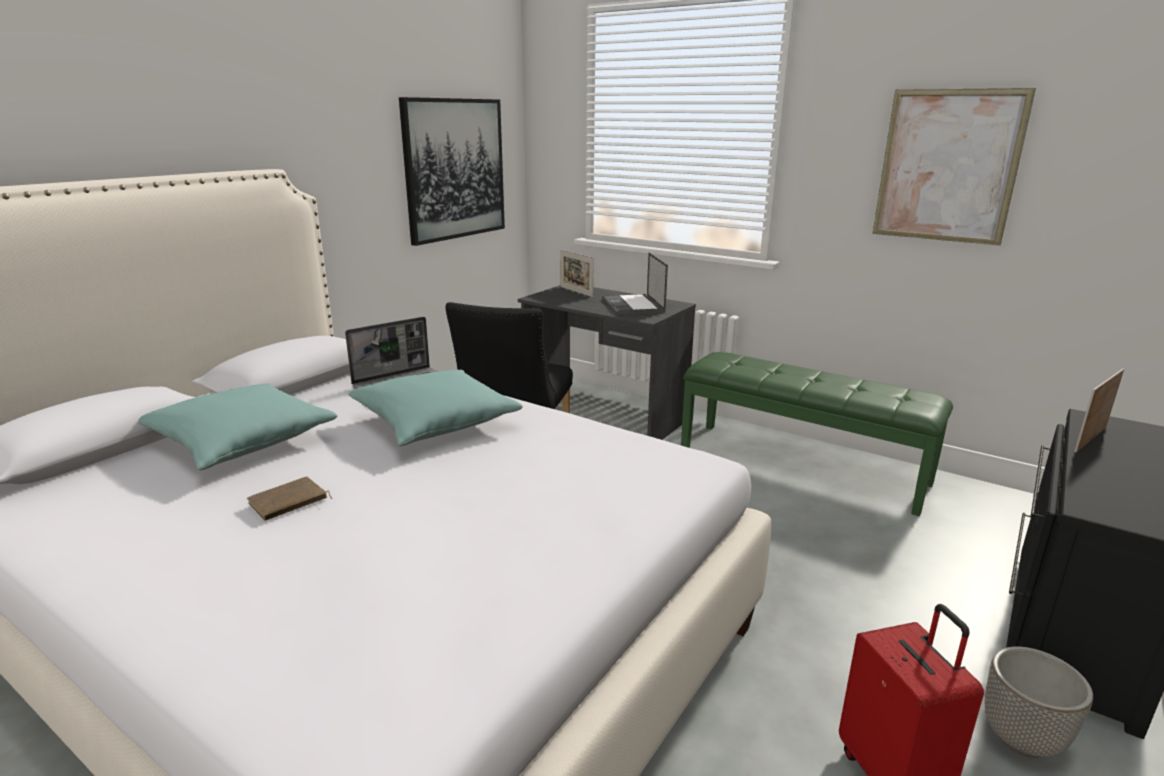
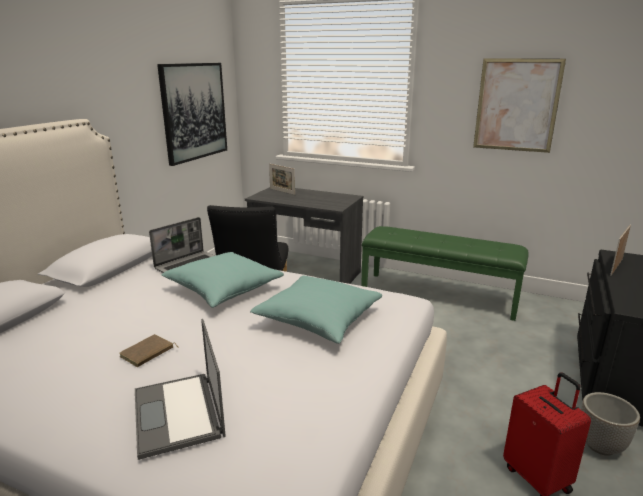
camera: 10 degrees left, 0 degrees up
turquoise pillow [138,384,337,470] -> turquoise pillow moved to [250,275,382,344]
laptop [602,252,668,315] -> laptop moved to [135,319,226,460]

